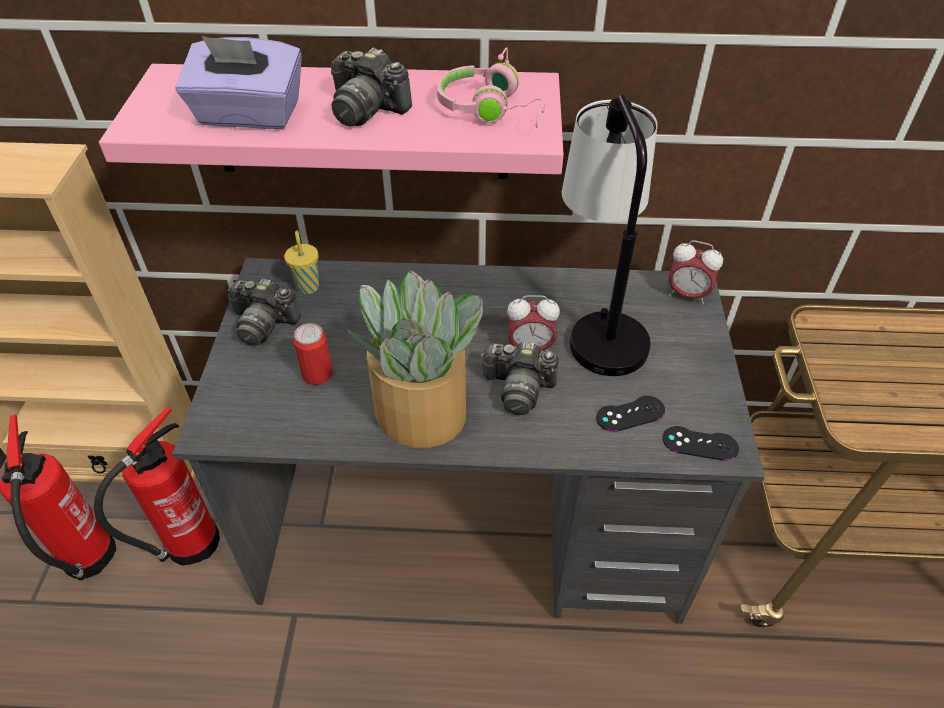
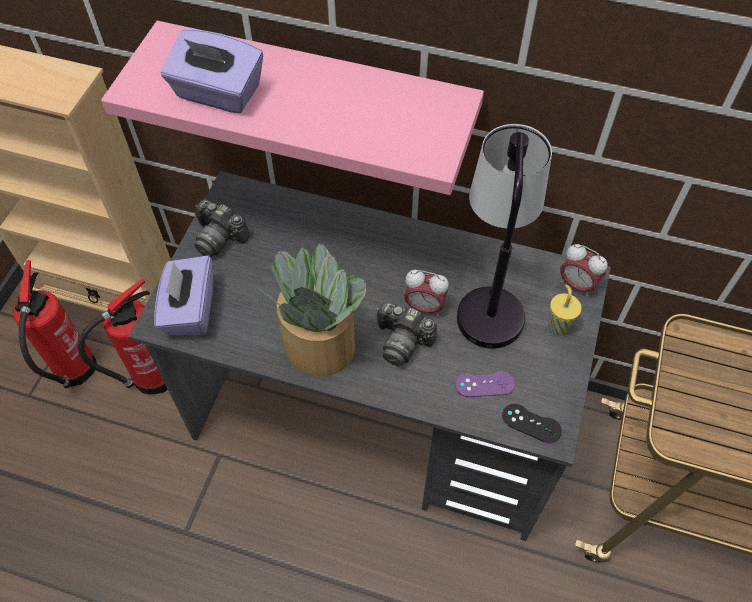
camera: 15 degrees right, 10 degrees up
yellow cup [284,231,319,294] -> yellow cup moved to [548,284,581,336]
can [293,323,333,385] -> none
camera [331,47,412,127] -> none
pink headphones [437,47,545,128] -> none
black game controller [596,396,665,432] -> purple game controller [455,371,515,397]
none -> purple tissue box [154,256,213,336]

